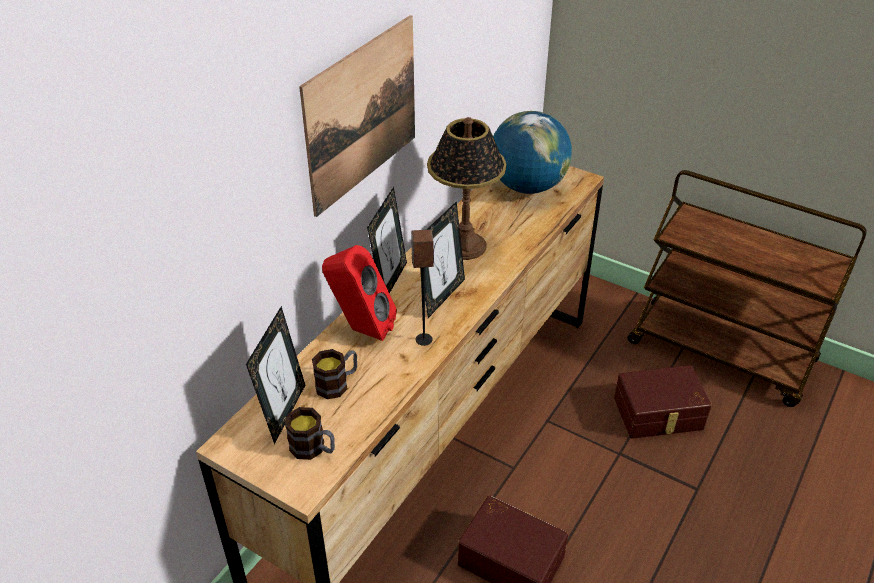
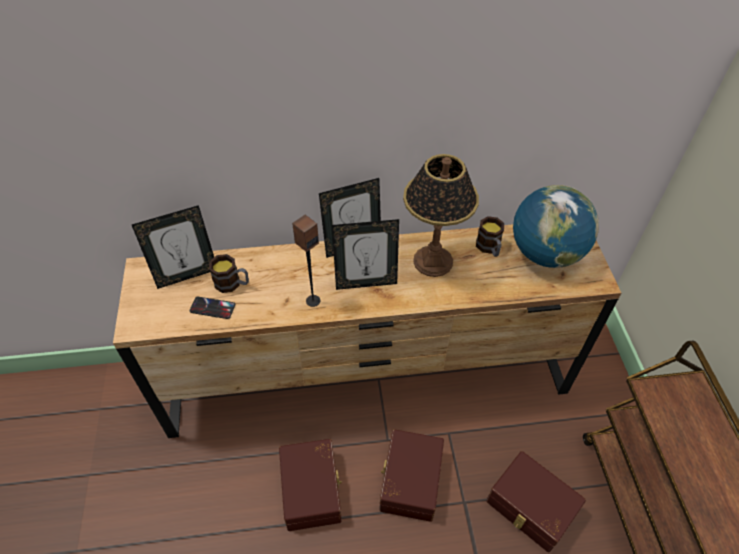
camera: 50 degrees right, 10 degrees up
mug [285,407,335,460] -> mug moved to [476,216,504,257]
picture [299,15,415,217] -> none
red speaker [322,245,397,341] -> none
none -> phone [189,297,235,319]
none -> brown storage box [379,429,444,522]

